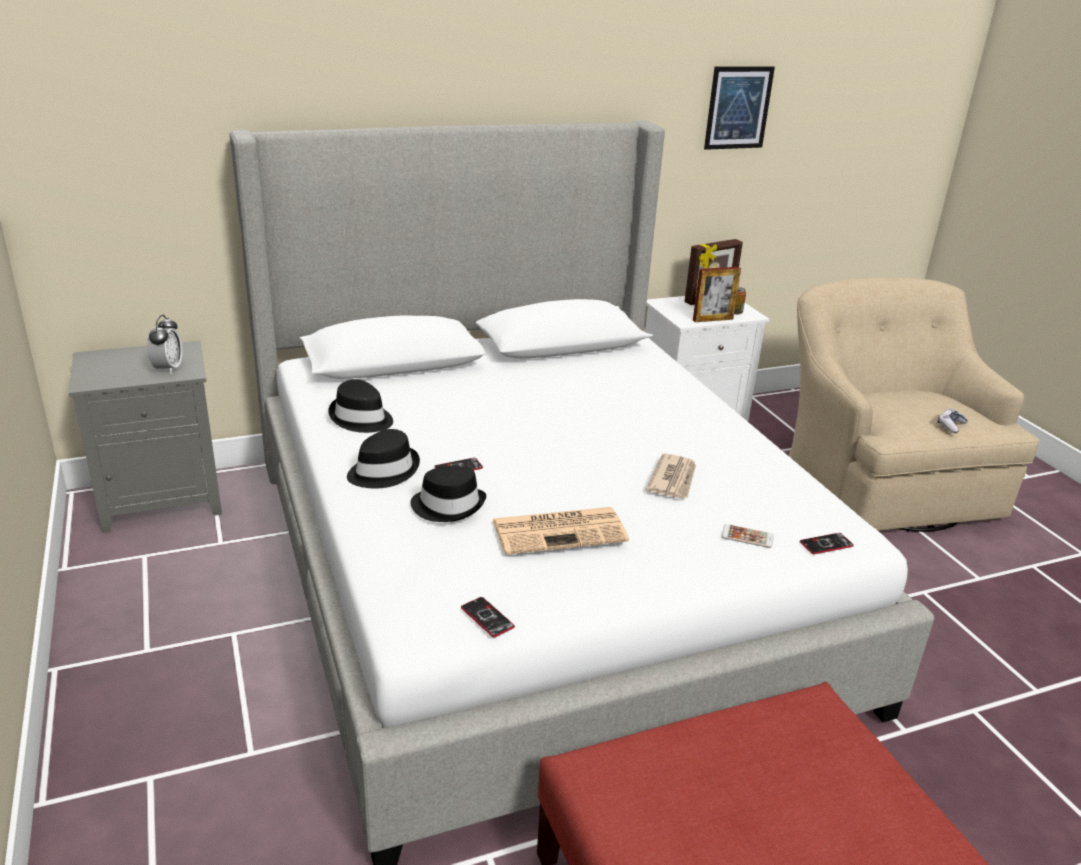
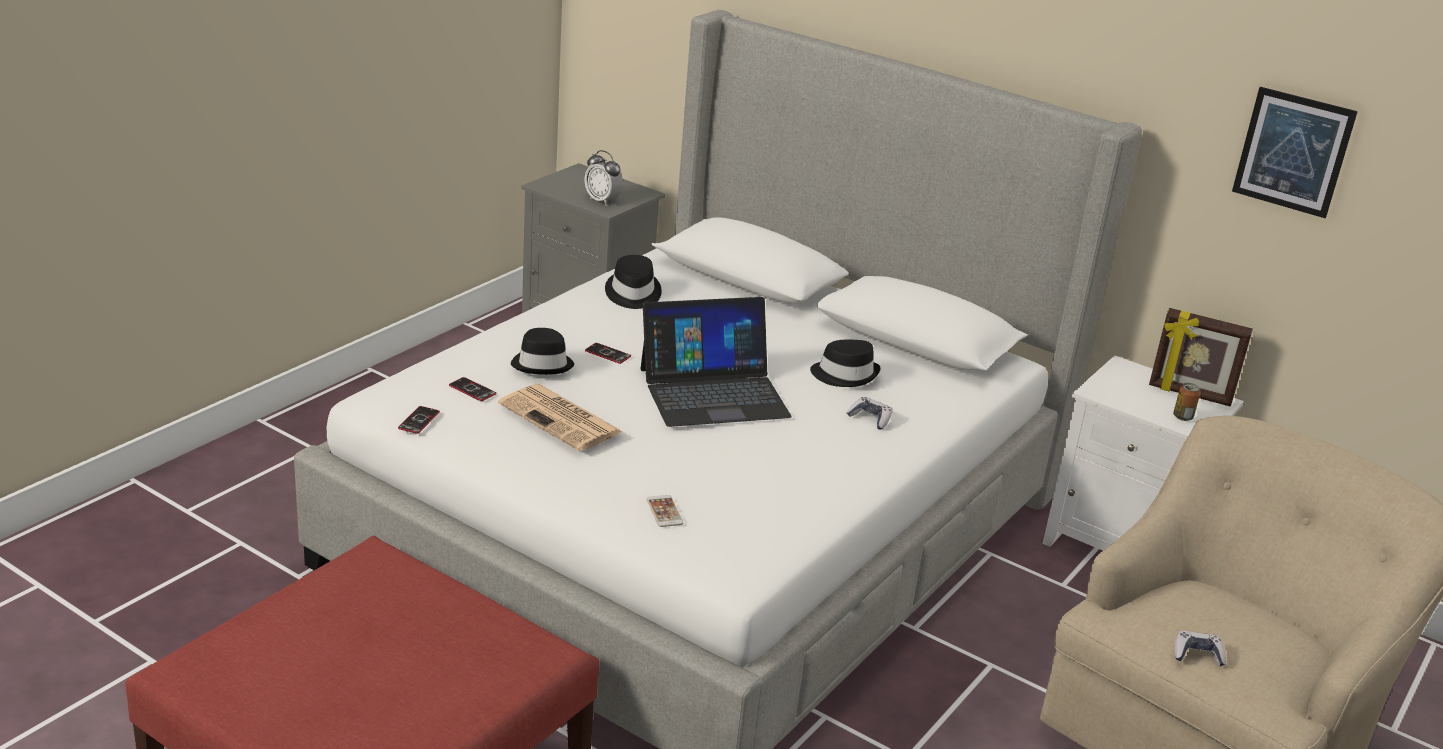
camera: 55 degrees right, 0 degrees up
alarm clock [147,315,182,374] -> alarm clock turned 75 degrees clockwise [585,150,623,206]
black hat [347,429,420,489] -> black hat moved to [810,340,881,387]
newspaper [646,453,696,498] -> none
picture frame [693,267,741,322] -> none
phone [800,533,854,554] -> phone moved to [449,377,496,401]
none -> laptop [640,297,792,427]
none -> game controller [847,397,892,430]

